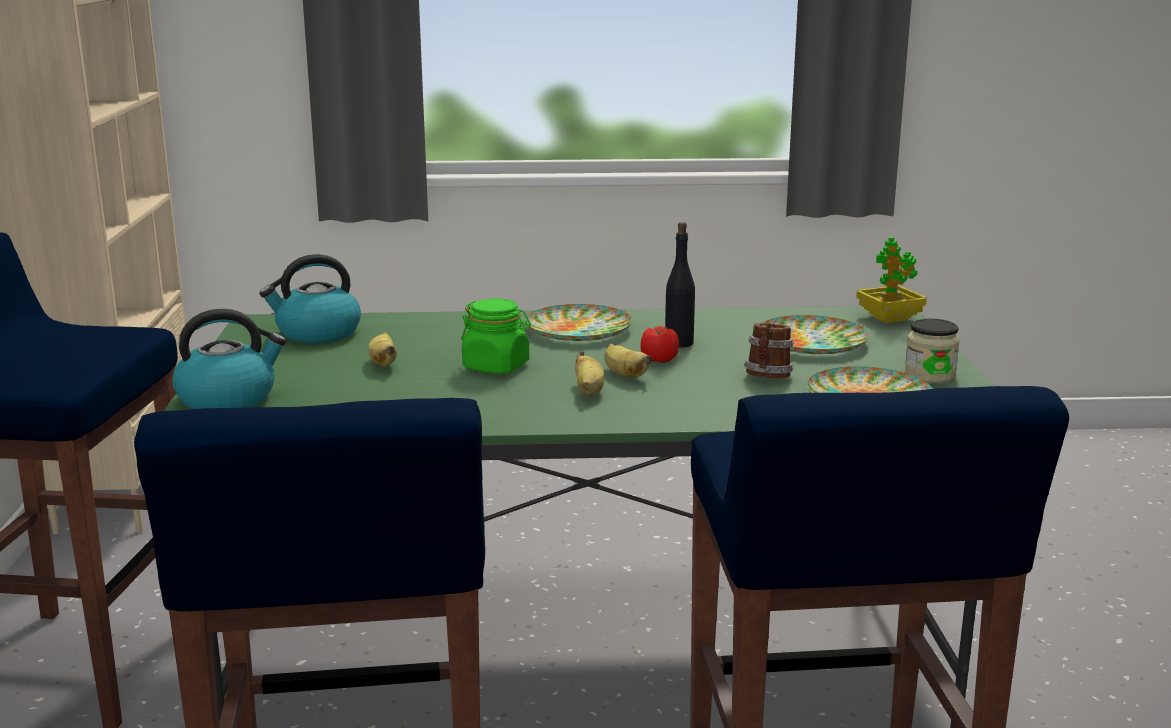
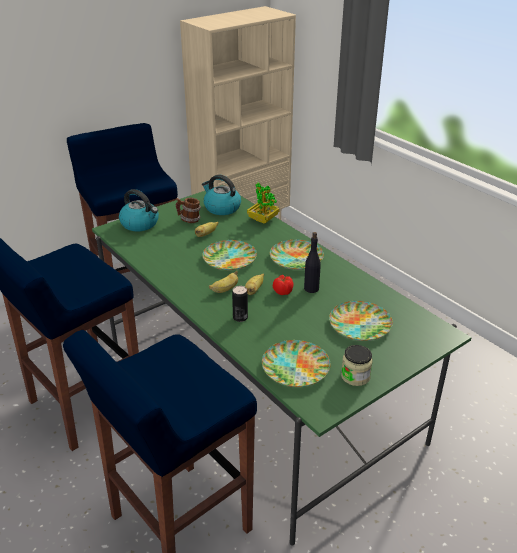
camera: 55 degrees right, 15 degrees up
green jar [461,299,531,374] -> plate [202,240,257,270]
mug [744,323,794,378] -> mug moved to [176,198,201,223]
potted plant [856,237,927,323] -> potted plant moved to [247,183,280,224]
none -> can [232,286,248,322]

